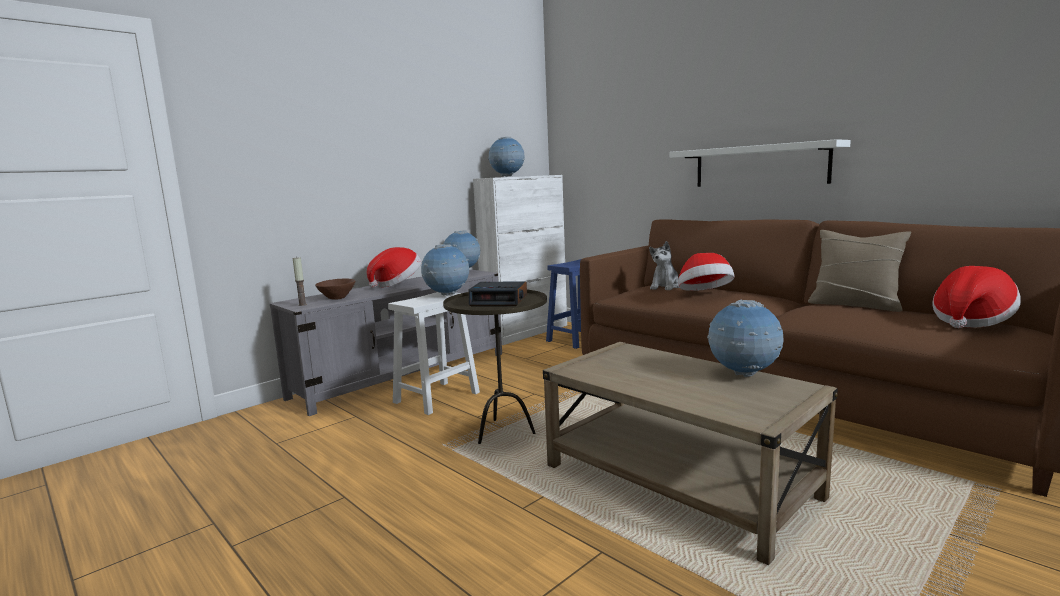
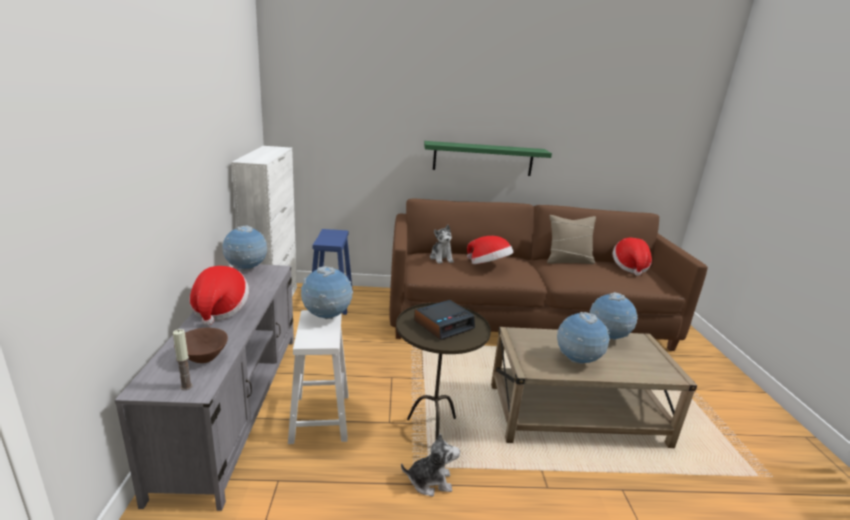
camera: 50 degrees left, 10 degrees up
globe [488,137,525,177] -> globe moved to [557,312,610,364]
white shelf [669,139,851,187] -> green shelf [424,141,552,176]
none -> plush toy [401,433,460,496]

